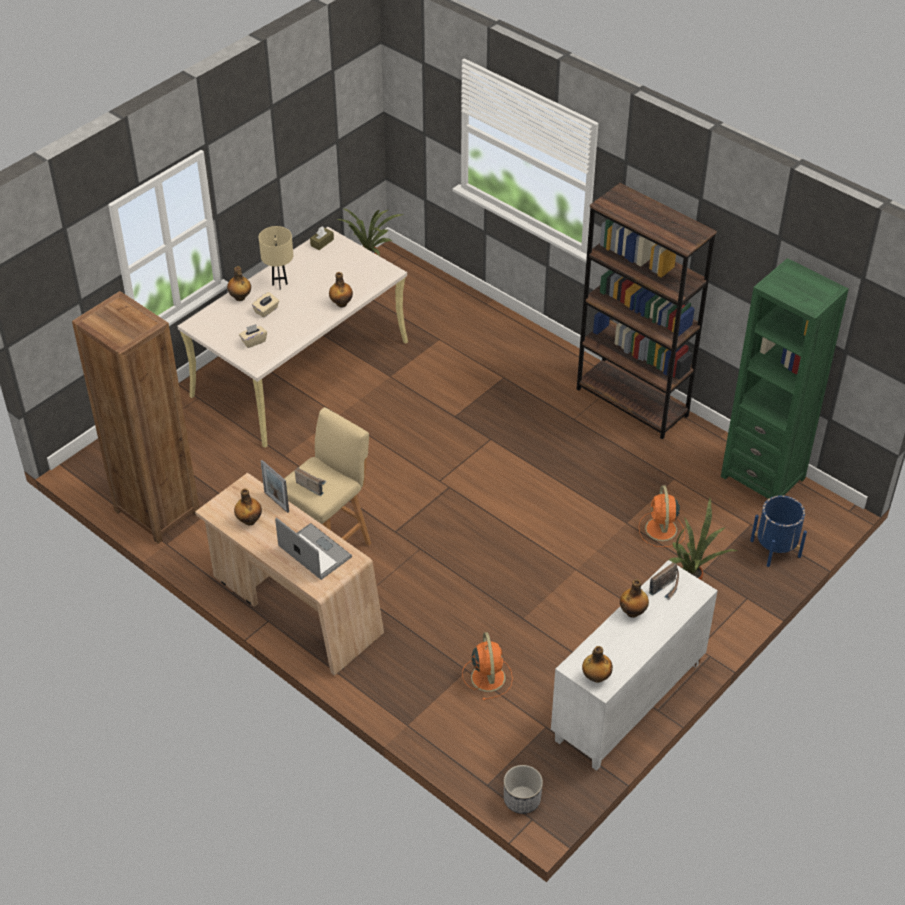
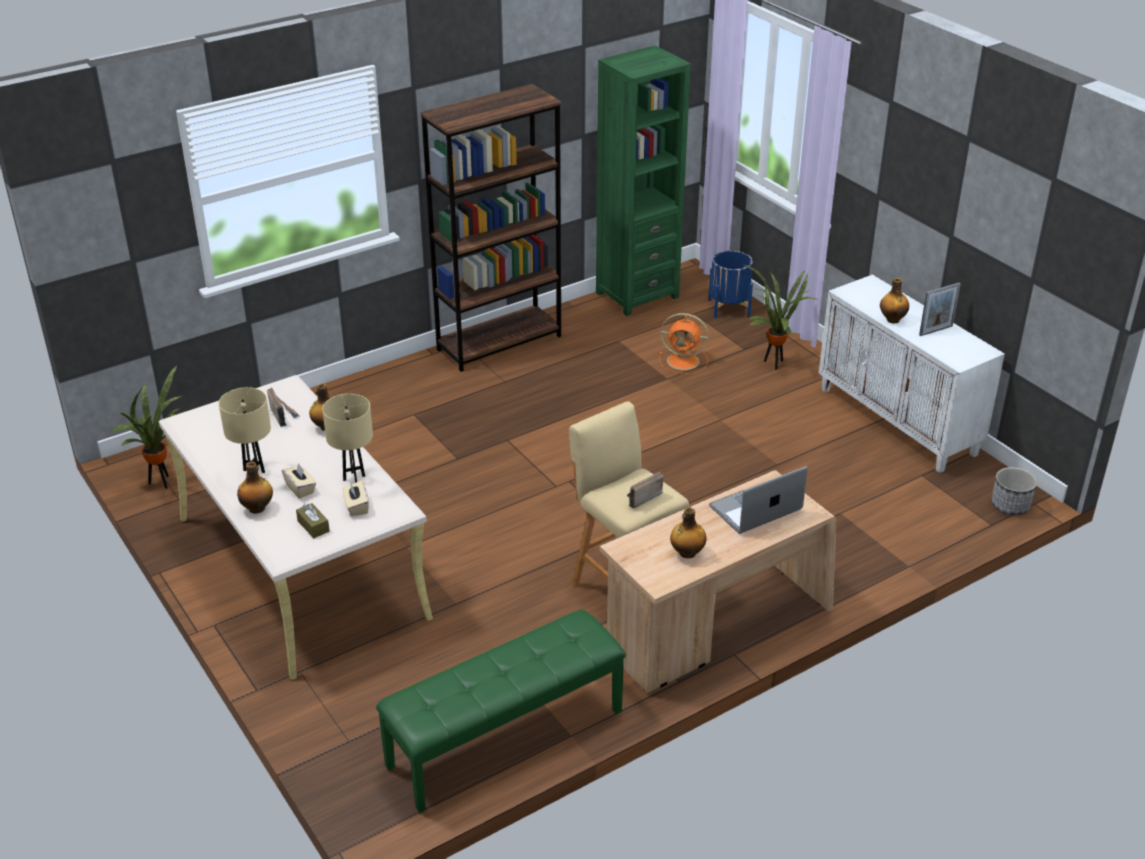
camera: 75 degrees left, 10 degrees down
brown bookcase [72,291,199,544] -> green bench [376,609,626,813]
picture frame [261,460,289,513] -> picture frame moved to [919,283,961,336]
brown tissue box [310,226,334,250] -> brown tissue box moved to [296,503,330,538]
orange fan [462,632,513,700] -> none
bottle [582,646,613,683] -> none
radio [649,563,679,600] -> radio moved to [267,388,300,427]
none -> beige table lamp [322,394,373,483]

